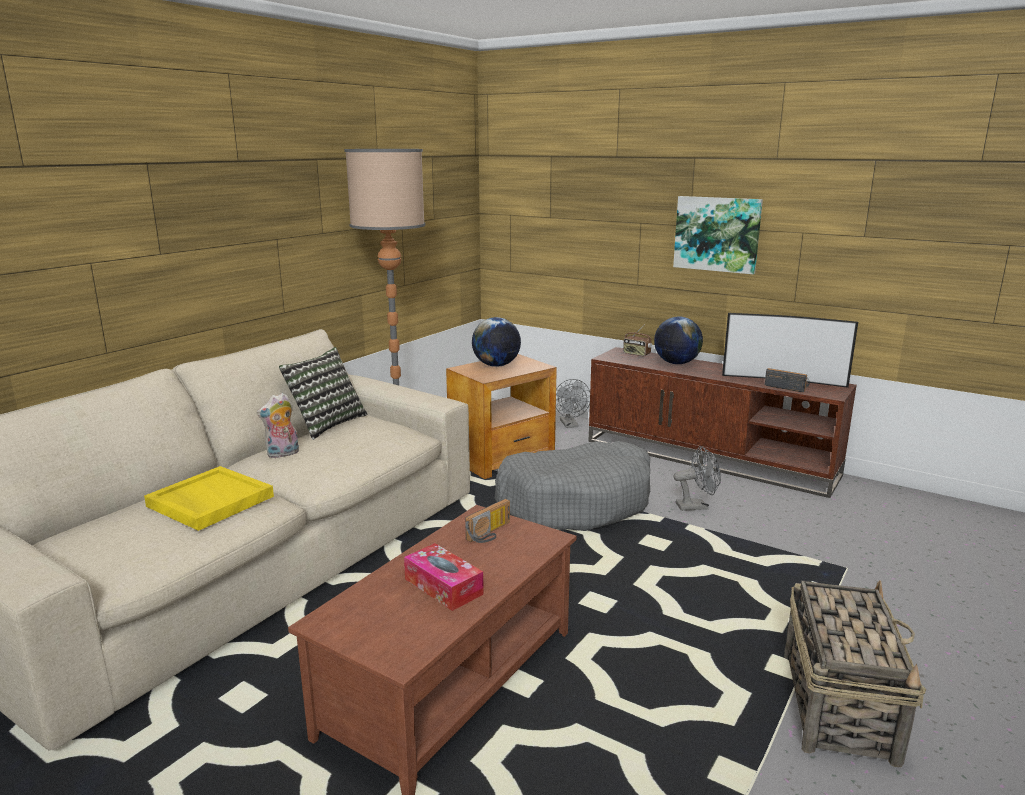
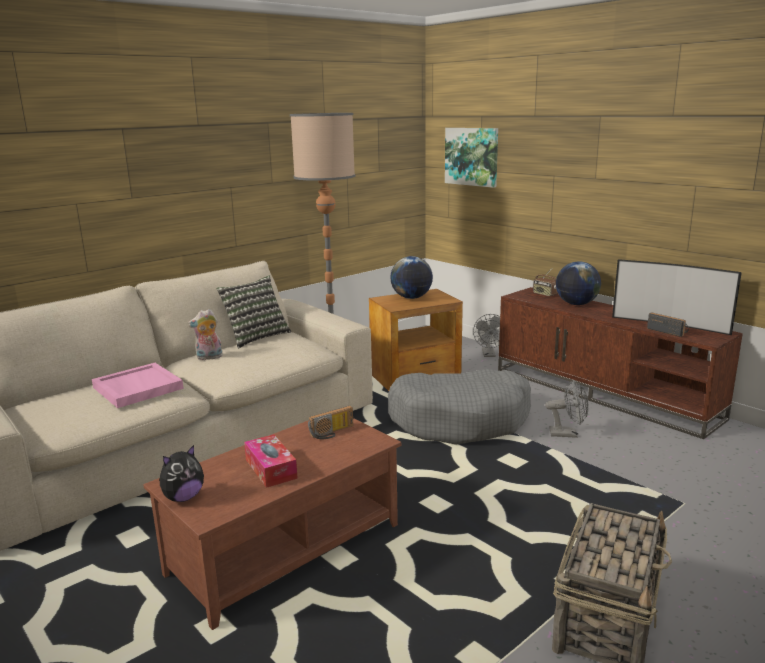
camera: 15 degrees right, 0 degrees up
yellow tray [144,466,274,531] -> pink tray [92,363,184,408]
picture [673,196,763,274] -> picture moved to [445,128,498,188]
none -> plush toy [159,445,204,502]

